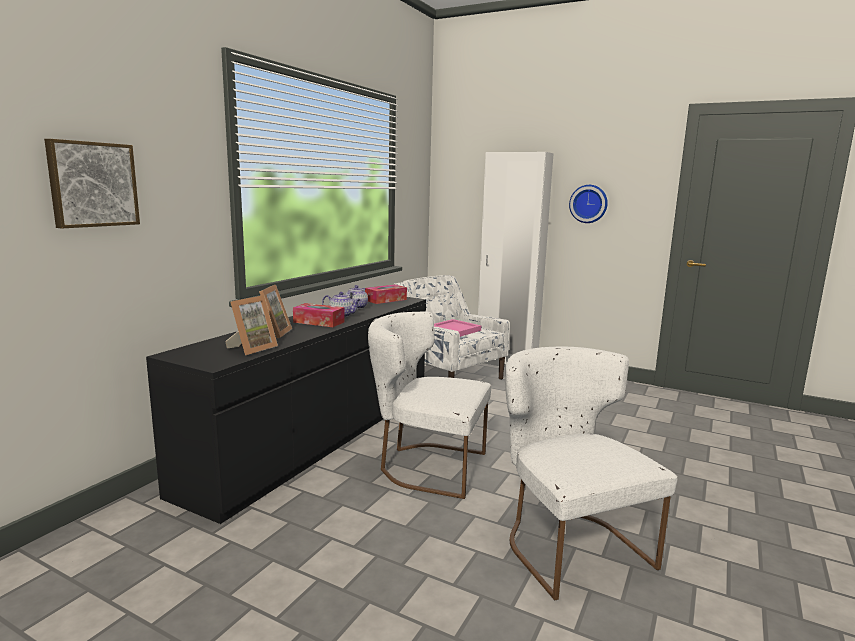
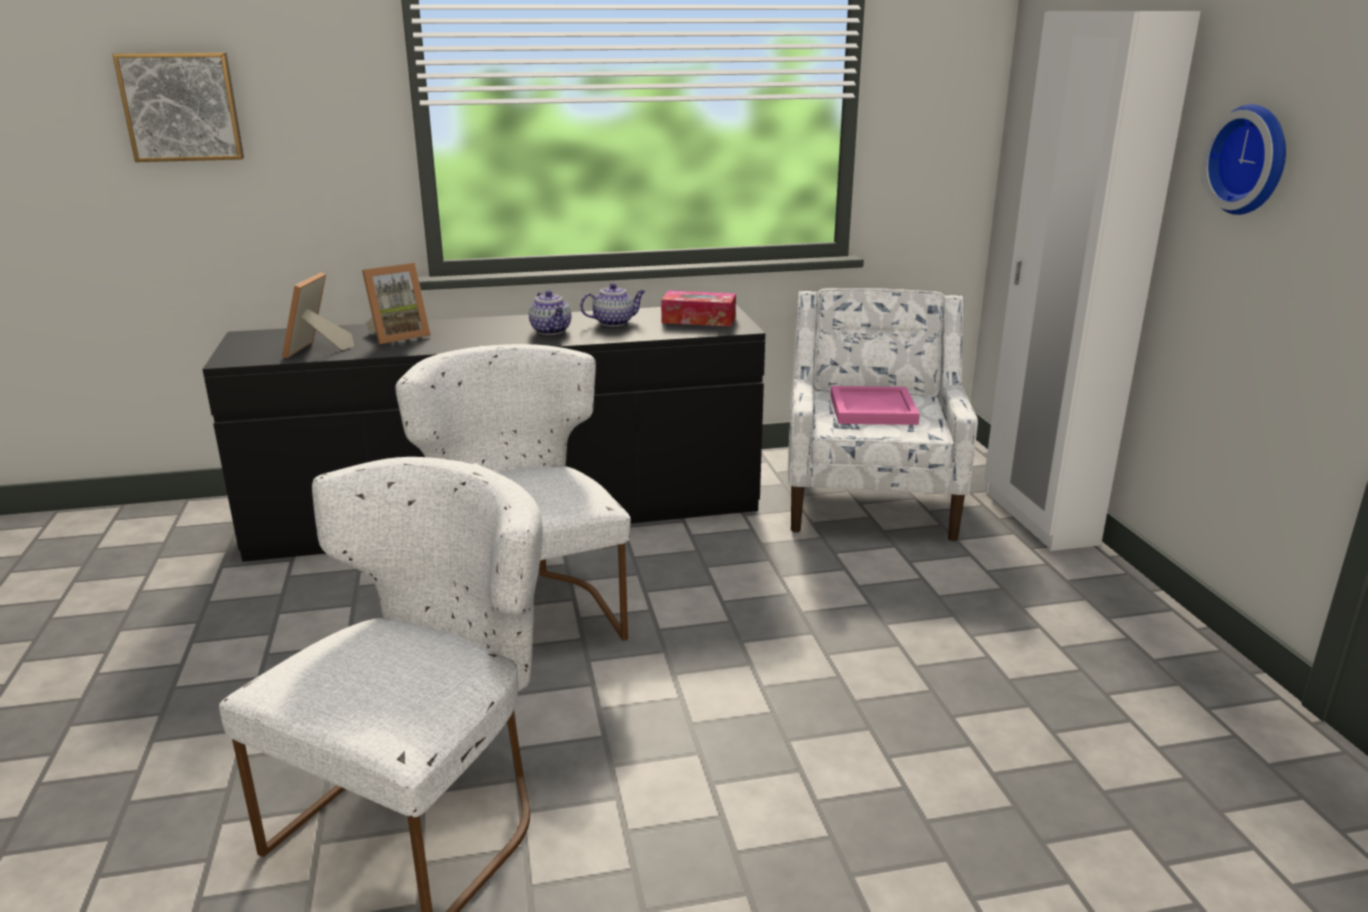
camera: 50 degrees right, 10 degrees up
picture frame [225,295,278,355] -> picture frame turned 105 degrees clockwise [282,272,354,358]
tissue box [293,303,345,327] -> none

